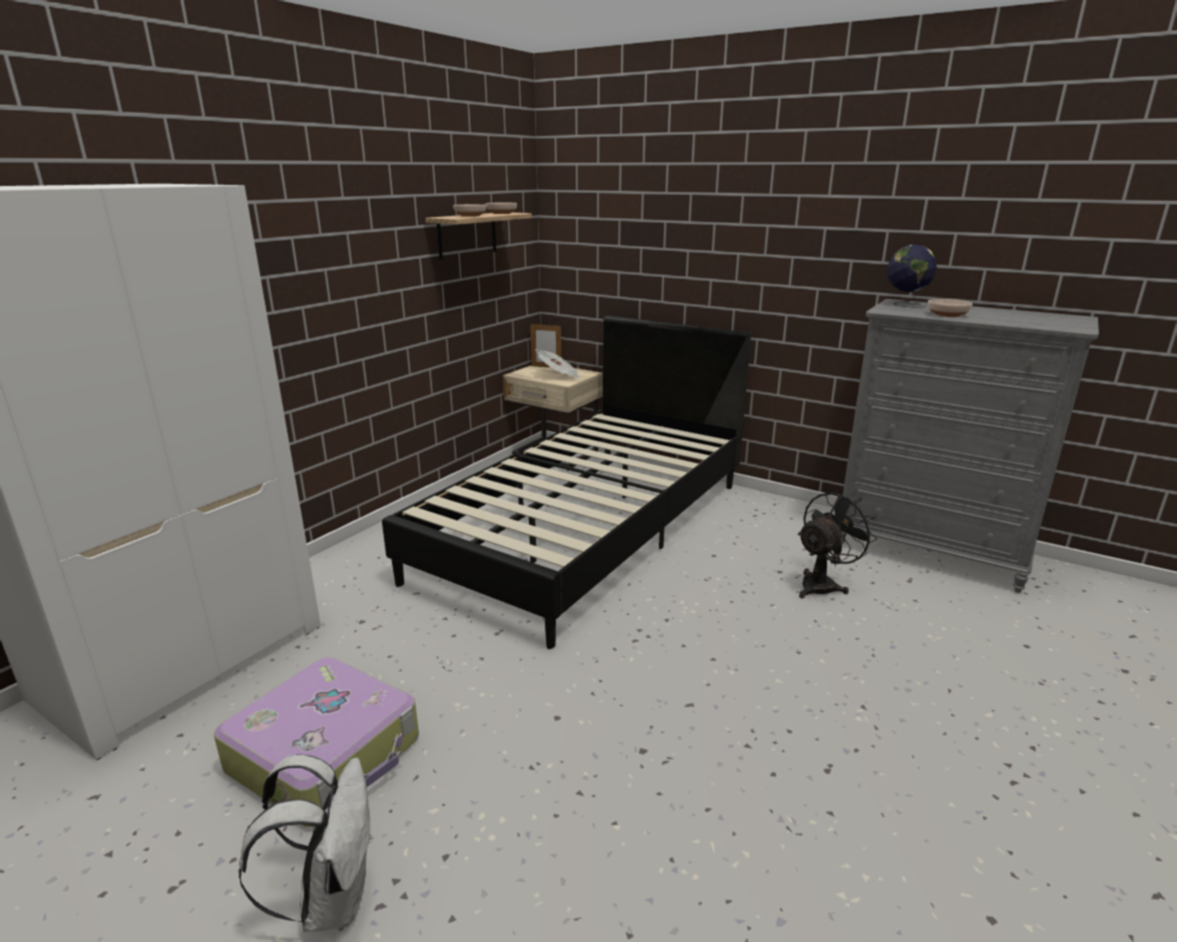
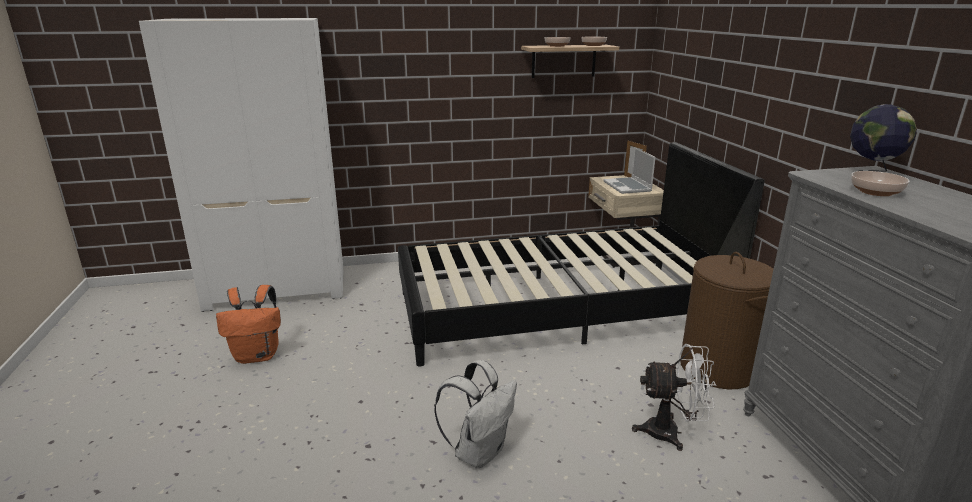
camera: 45 degrees right, 0 degrees up
suitcase [214,657,419,827] -> orange backpack [216,285,281,364]
white backpack [239,754,373,932] -> white backpack moved to [434,360,517,468]
newspaper [536,349,579,378] -> laptop [603,147,656,194]
black fan [798,489,877,598] -> white fan [632,344,716,451]
none -> brown laundry basket [680,252,773,389]

